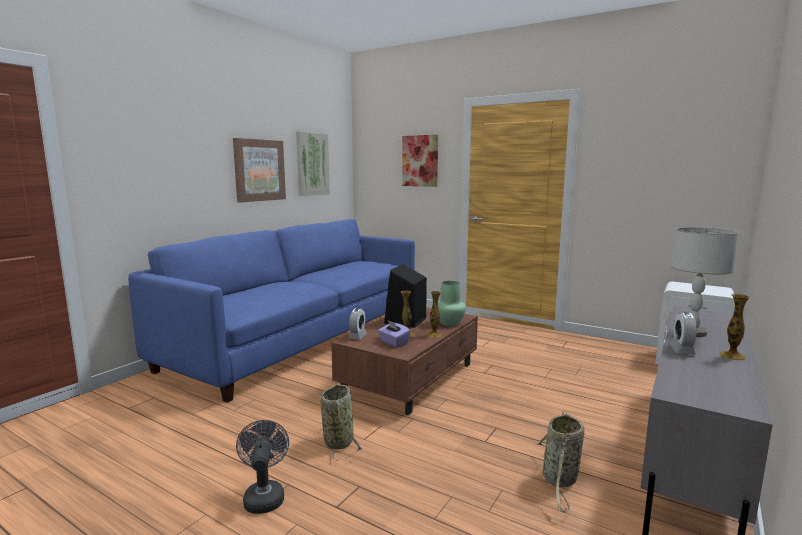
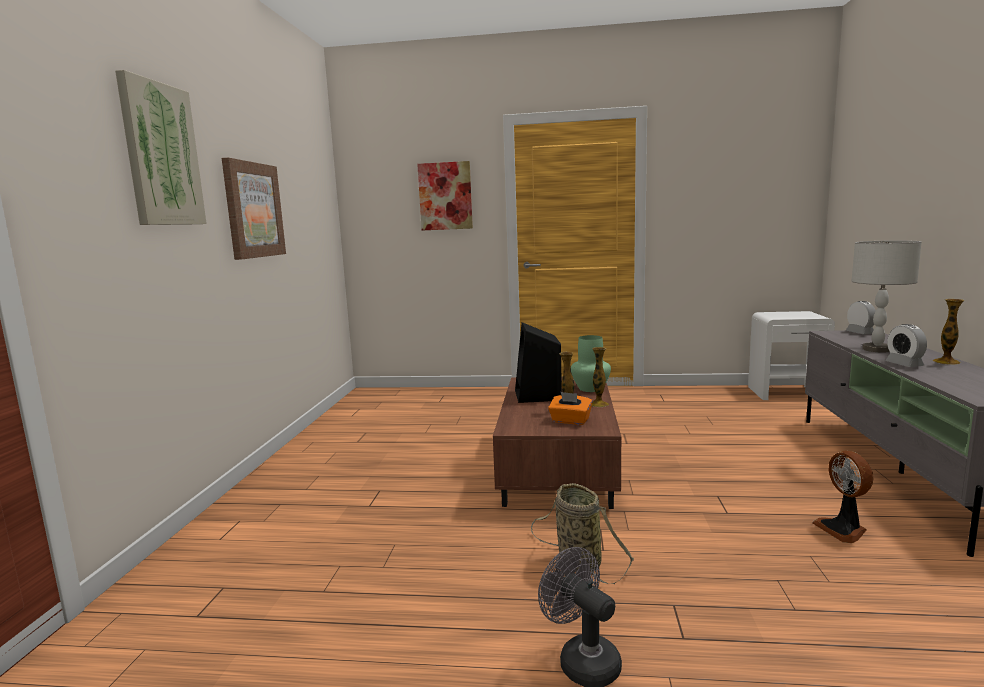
camera: 25 degrees left, 0 degrees up
blue sofa [128,219,415,403] -> none
picture [296,131,330,196] -> picture moved to [115,70,207,225]
alarm clock [348,308,367,339] -> alarm clock moved to [846,301,876,334]
purple tissue box [378,320,410,347] -> orange tissue box [548,392,593,425]
basket [536,411,584,513] -> fan [812,451,873,543]

